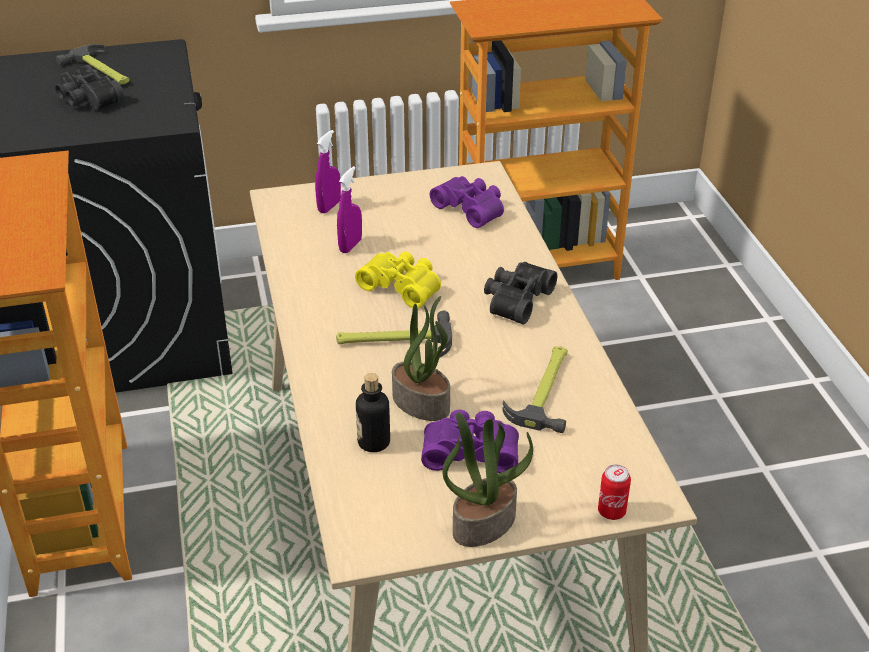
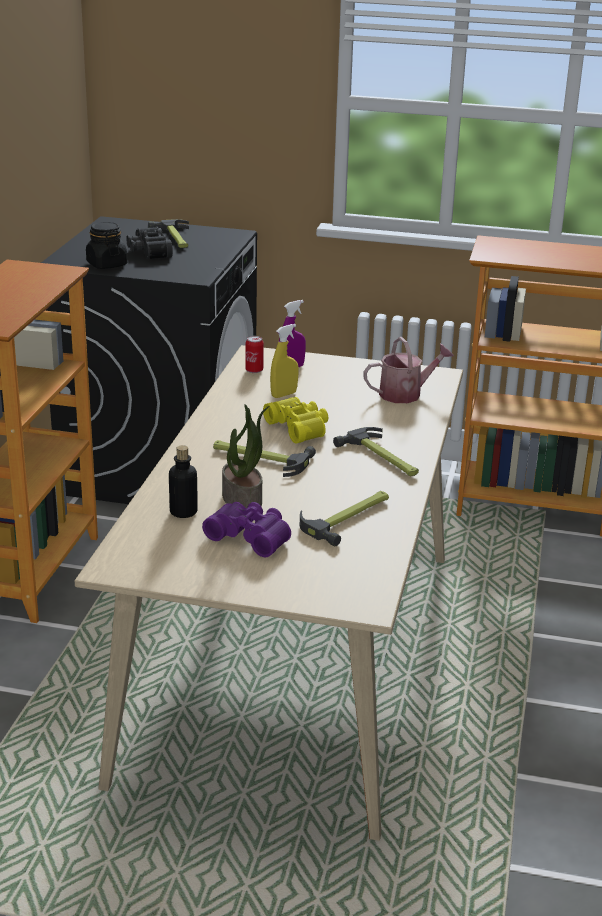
camera: 25 degrees right, 10 degrees down
purple spray bottle [337,166,362,253] -> yellow spray bottle [270,324,298,398]
purple binoculars [430,176,504,228] -> watering can [363,337,454,403]
potted plant [443,412,533,547] -> none
black binoculars [484,262,557,325] -> hammer [333,427,419,476]
can [598,464,631,520] -> can moved to [245,336,264,373]
none -> black jar [86,222,128,269]

